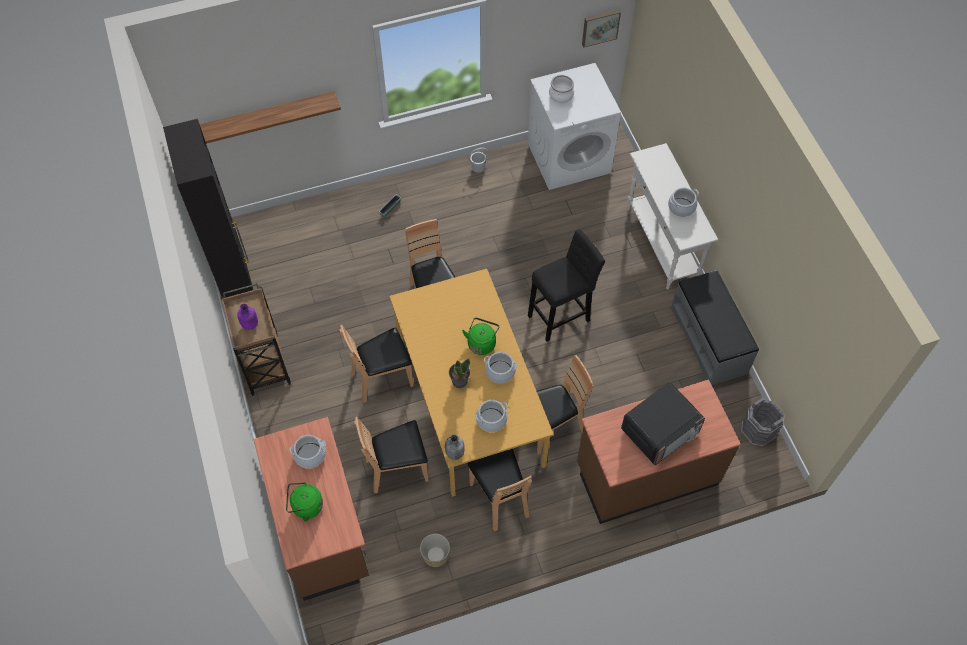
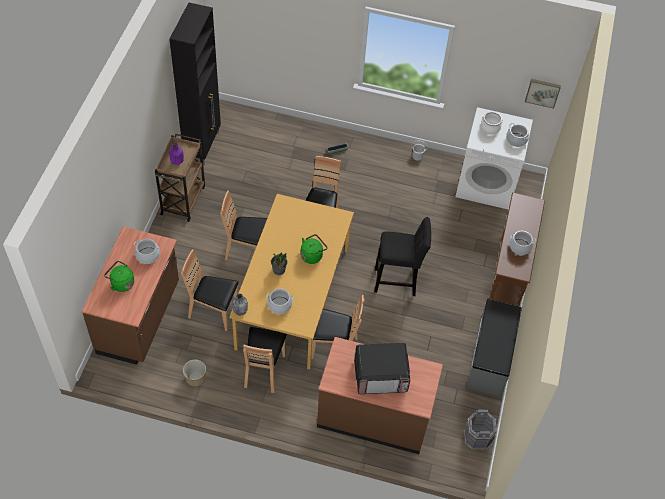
camera: 30 degrees right, 5 degrees down
shelf [200,91,341,144] -> none
cooking pot [484,352,517,384] -> cooking pot moved to [506,123,529,147]
white console table [627,143,718,289] -> brown console table [489,193,545,306]

